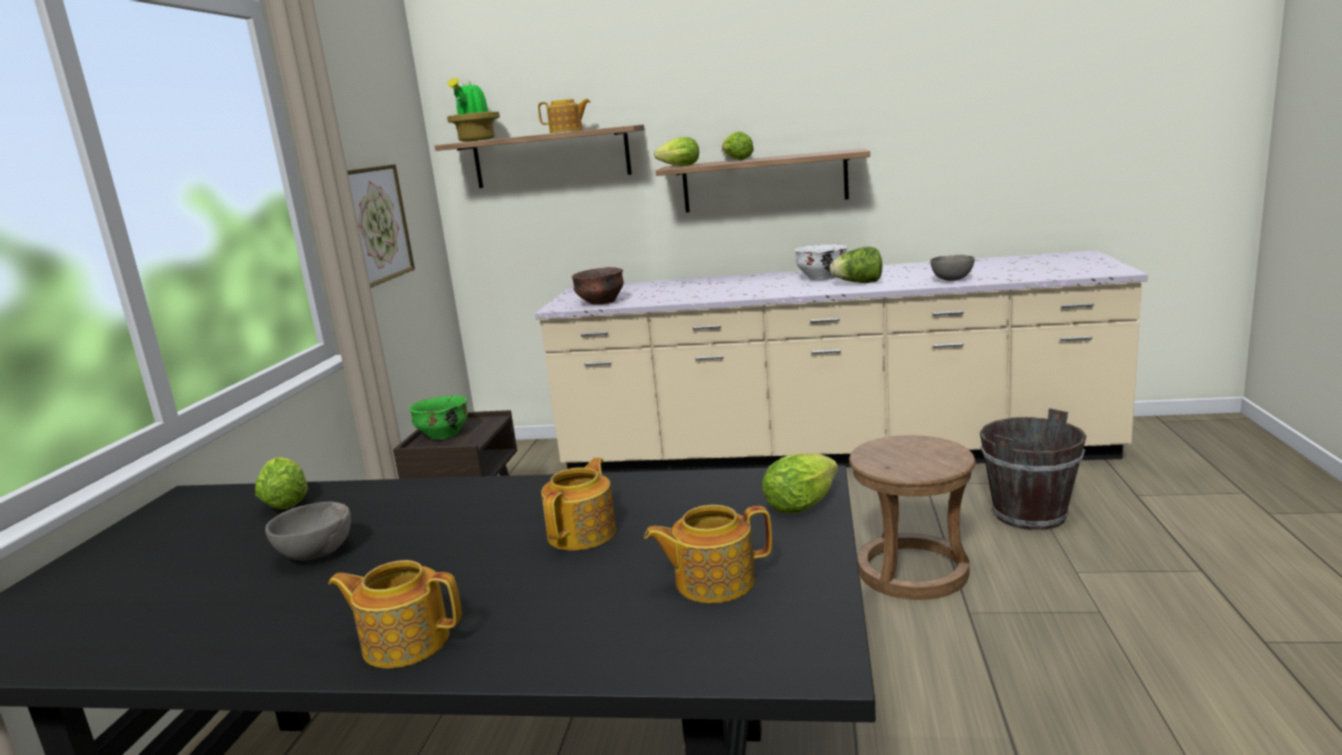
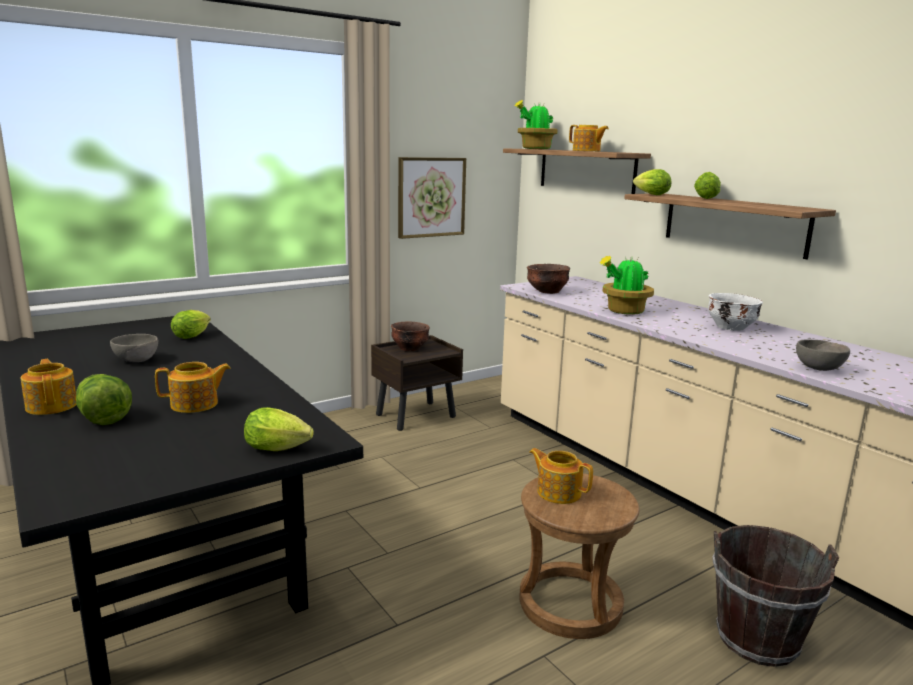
camera: 45 degrees right, 0 degrees up
green bowl [409,395,468,440] -> brown bowl [391,321,430,351]
teapot [644,505,772,603] -> teapot moved to [529,448,593,504]
lettuce [830,247,882,283] -> lettuce moved to [76,374,132,425]
none -> potted plant [600,255,654,315]

